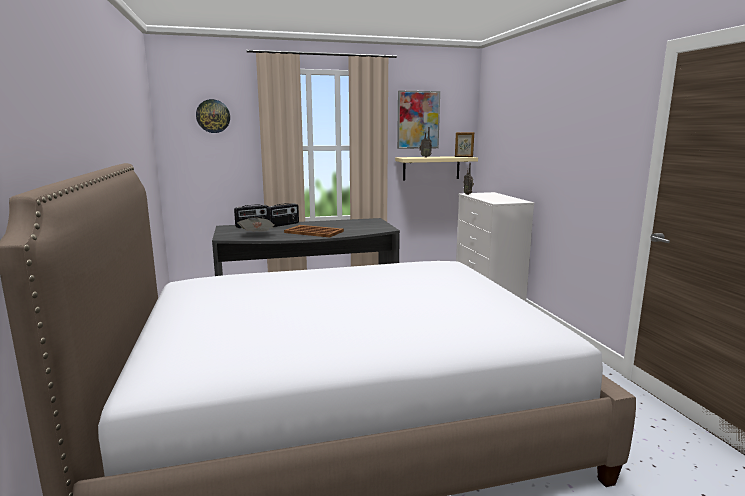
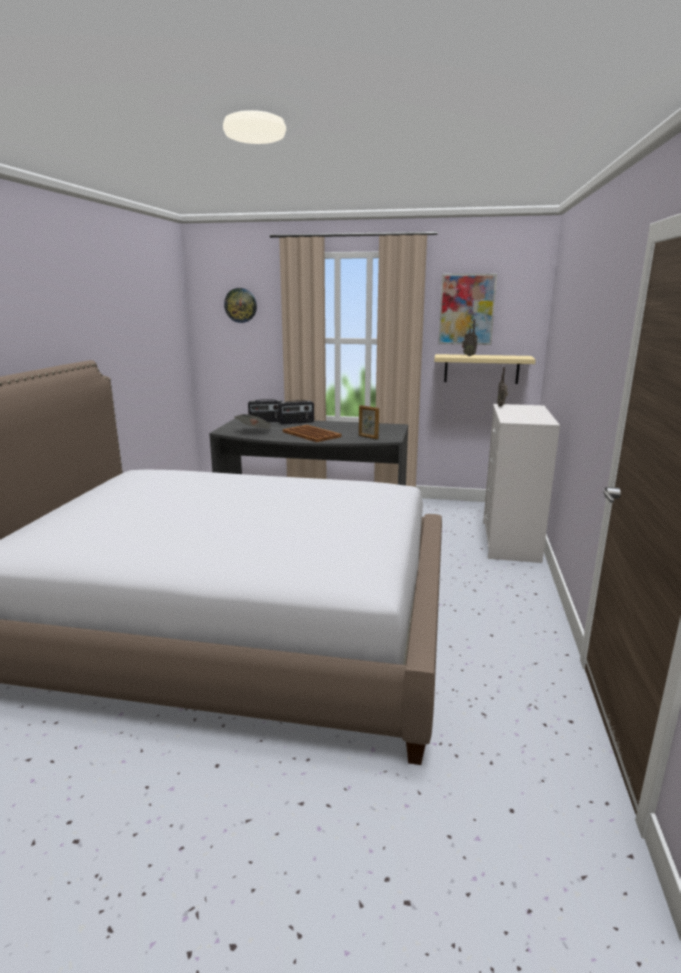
camera: 25 degrees right, 5 degrees up
picture frame [455,132,474,157] -> picture frame moved to [359,405,379,439]

